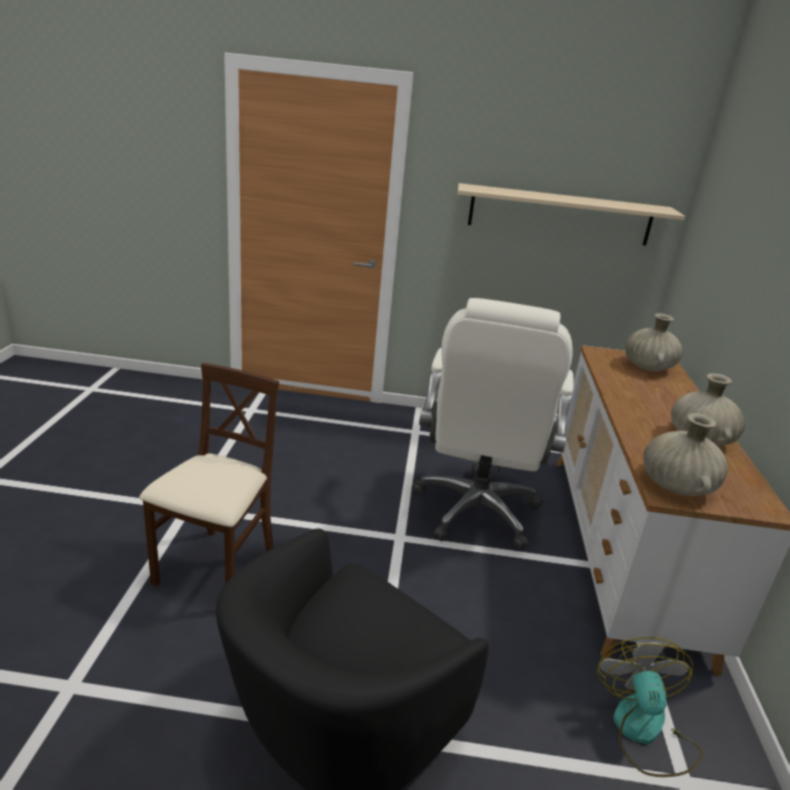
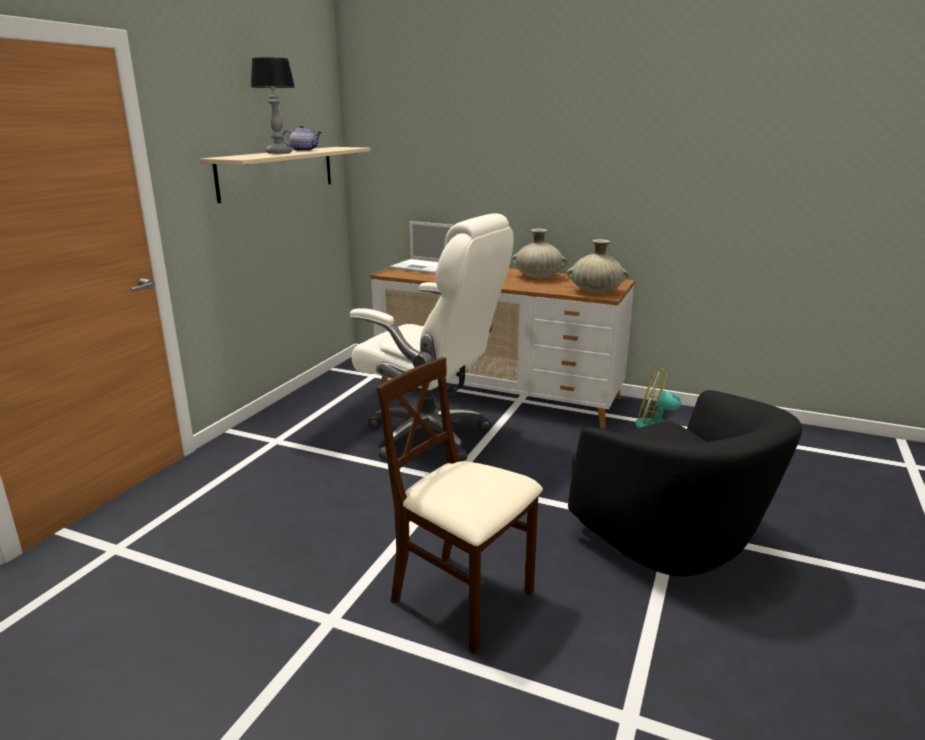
camera: 70 degrees left, 5 degrees down
beige vase [625,313,682,371] -> laptop [390,221,453,274]
none -> table lamp [251,57,295,154]
none -> teapot [282,125,322,151]

